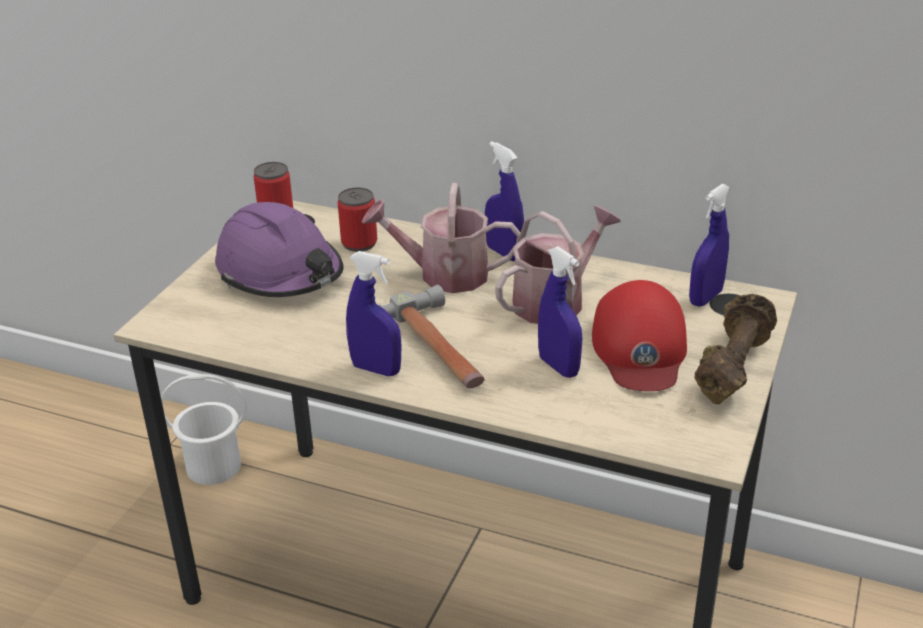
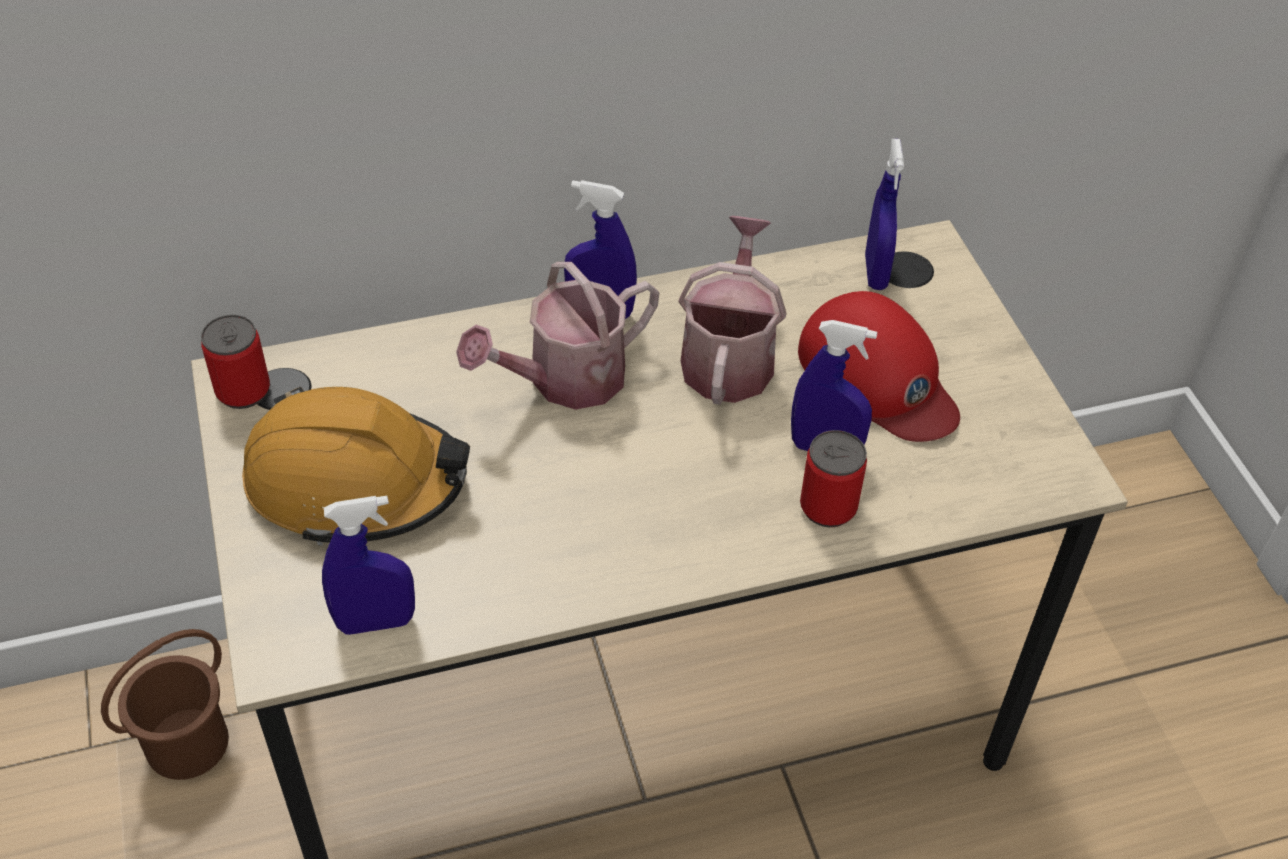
camera: 40 degrees left, 15 degrees up
white bucket [161,374,247,485] -> brown bucket [101,629,229,780]
purple hard hat [215,202,343,297] -> orange hard hat [242,387,470,546]
can [338,187,377,252] -> can moved to [800,430,867,527]
blue spray bottle [346,251,401,376] -> blue spray bottle moved to [322,496,415,635]
hammer [379,285,484,388] -> none
brown dumbbell [694,294,777,404] -> none

